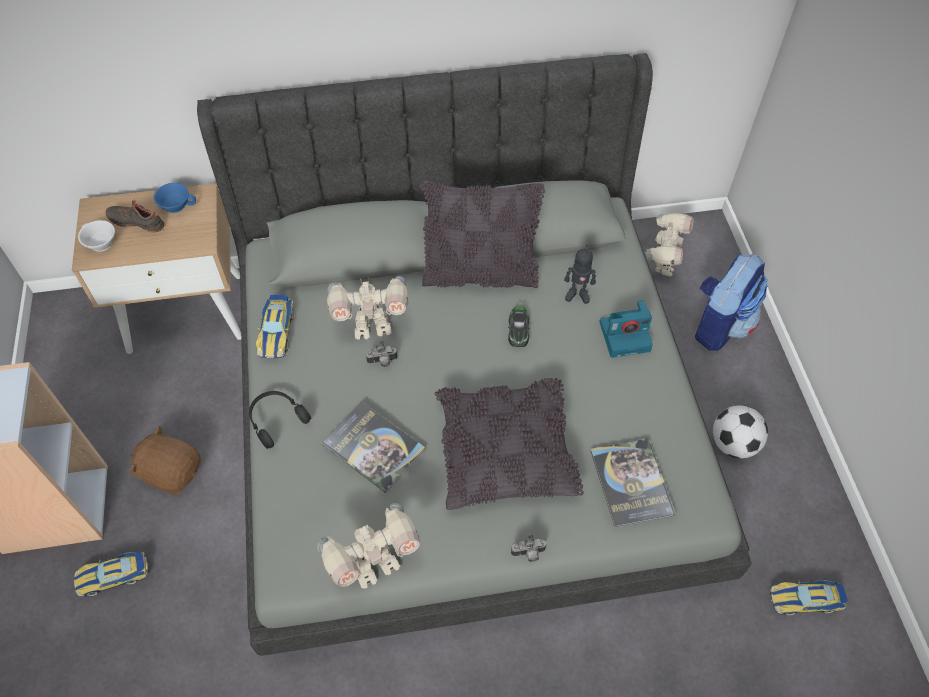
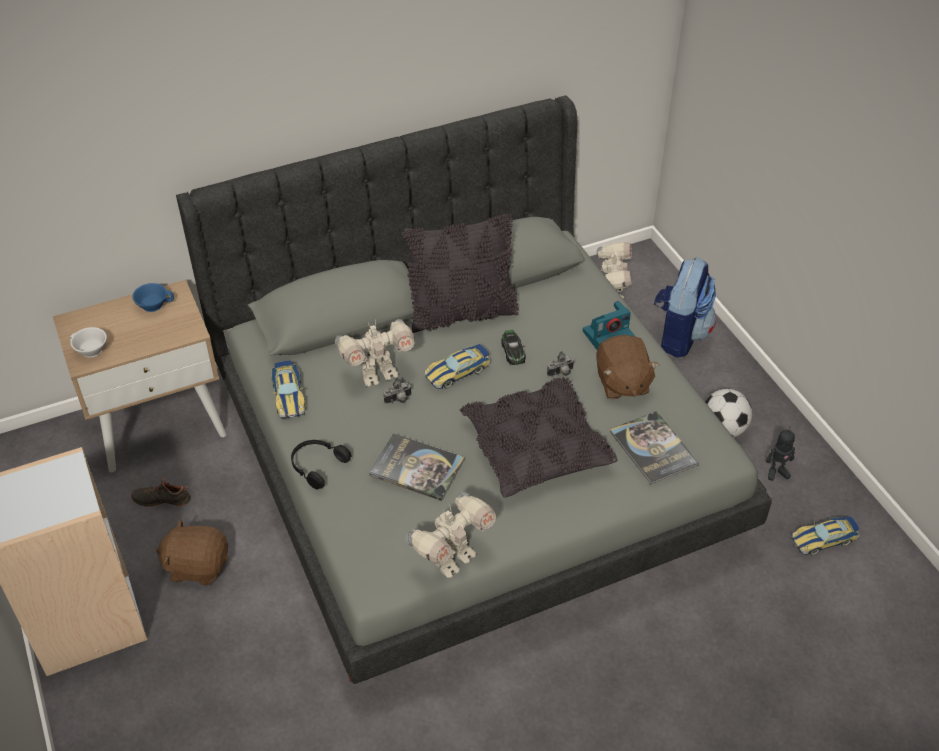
camera: 15 degrees left, 10 degrees down
toy car [73,552,149,597] -> toy car moved to [425,344,490,389]
black shoe [105,200,165,233] -> black shoe moved to [131,478,191,507]
camera [511,534,547,562] -> camera moved to [547,351,574,377]
toy robot [564,245,596,304] -> toy robot moved to [766,426,795,481]
none -> brown plush toy [596,335,659,399]

